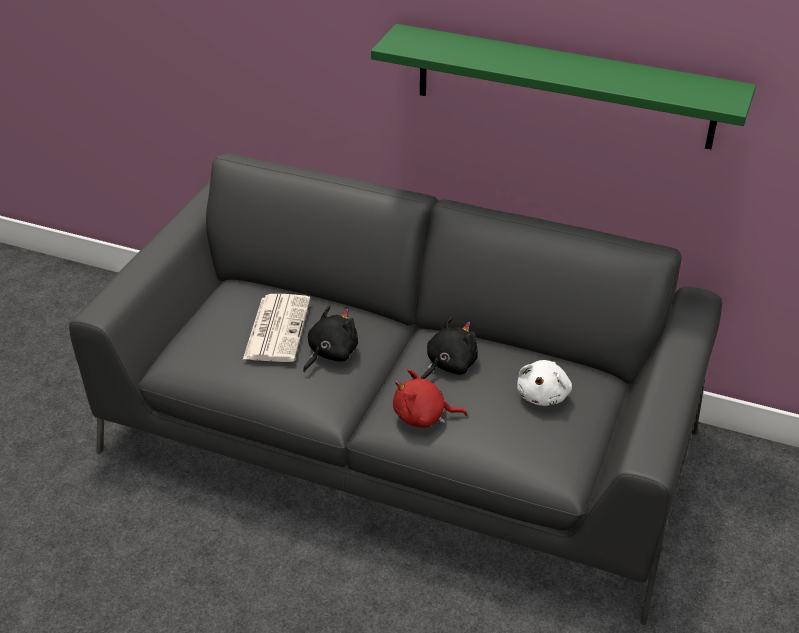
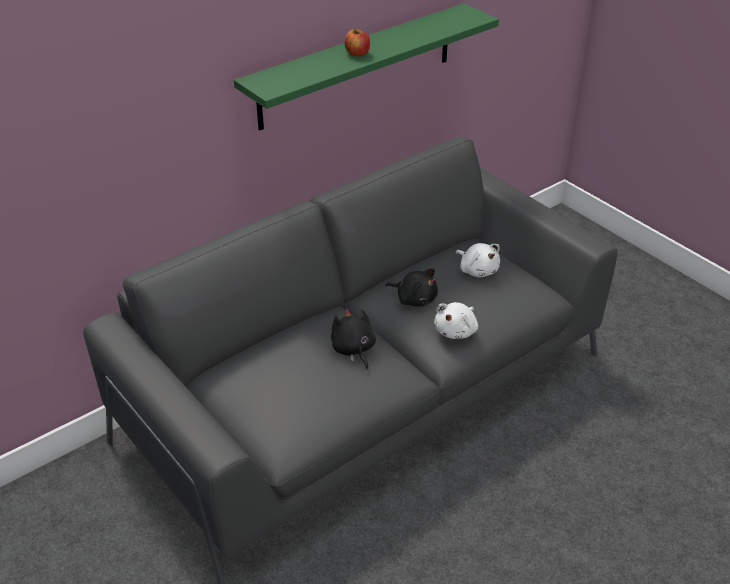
camera: 60 degrees left, 0 degrees up
newspaper [243,294,310,362] -> none
red plush toy [393,369,467,428] -> white plush toy [434,302,478,339]
black plush toy [421,317,478,379] -> black plush toy turned 135 degrees clockwise [385,269,438,306]
none -> apple [344,29,370,56]

